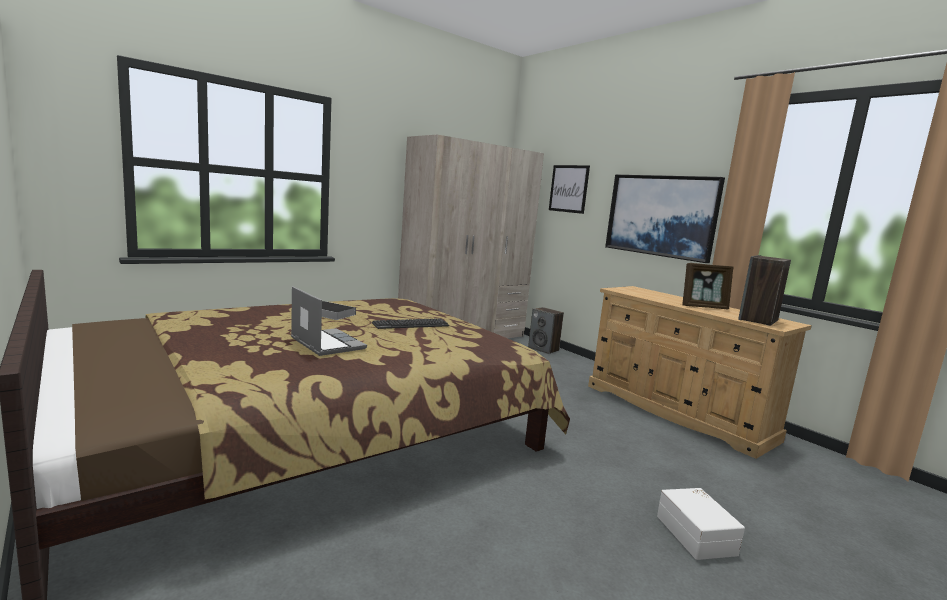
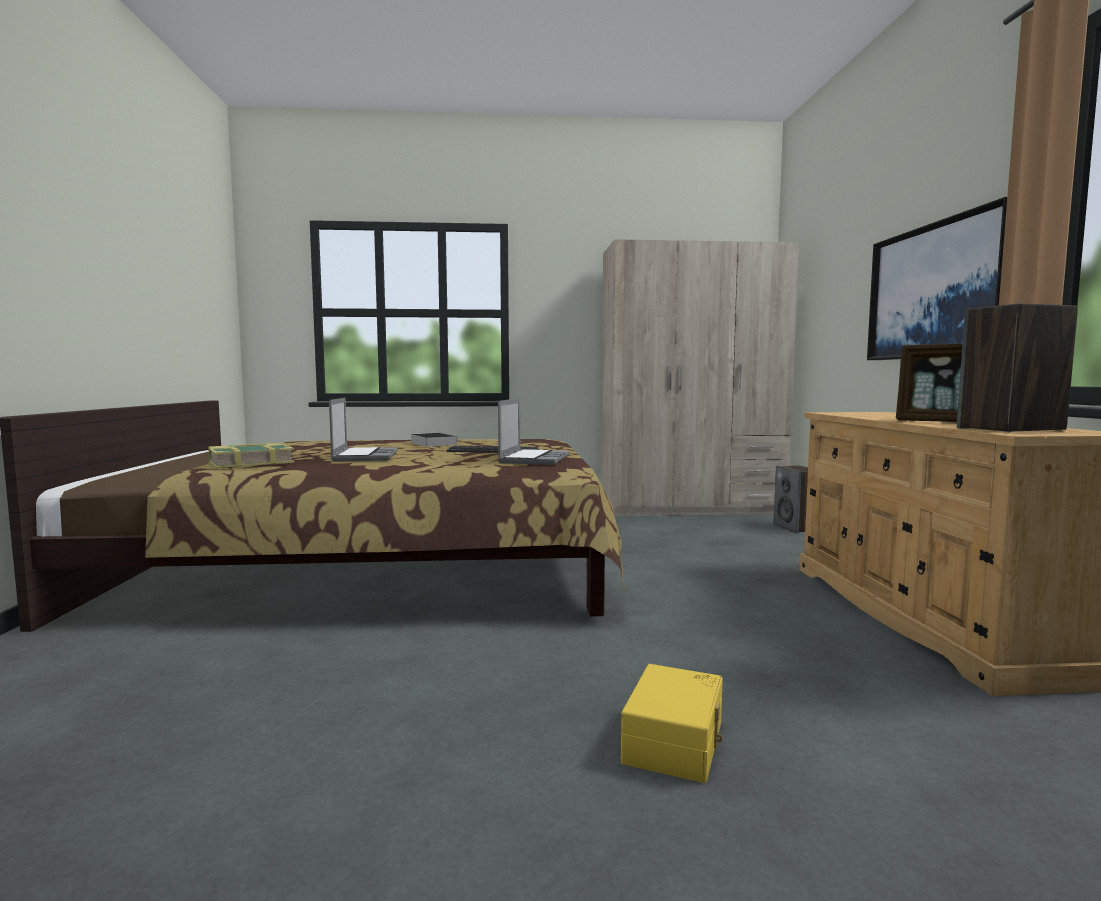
camera: 35 degrees right, 5 degrees down
picture [549,165,590,214] -> none
white storage box [657,488,745,560] -> yellow storage box [621,664,723,783]
none -> book [208,443,294,468]
none -> laptop [498,398,570,465]

